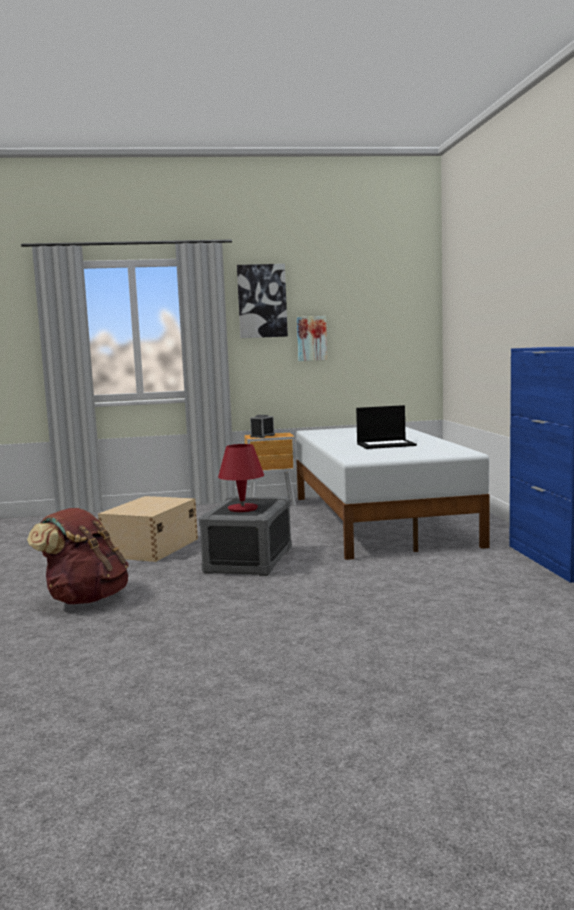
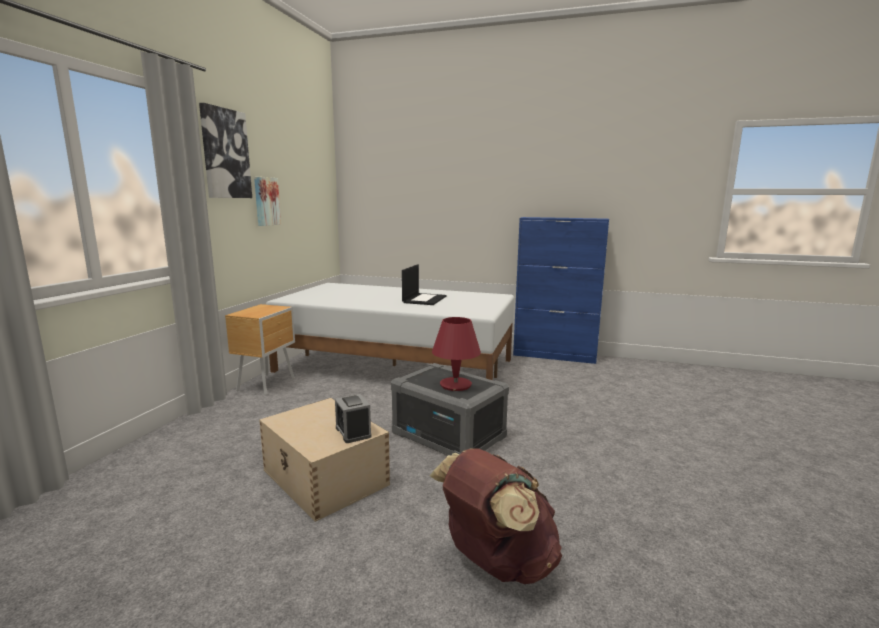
camera: 65 degrees left, 5 degrees up
alarm clock [250,415,275,438] -> alarm clock moved to [335,394,372,443]

